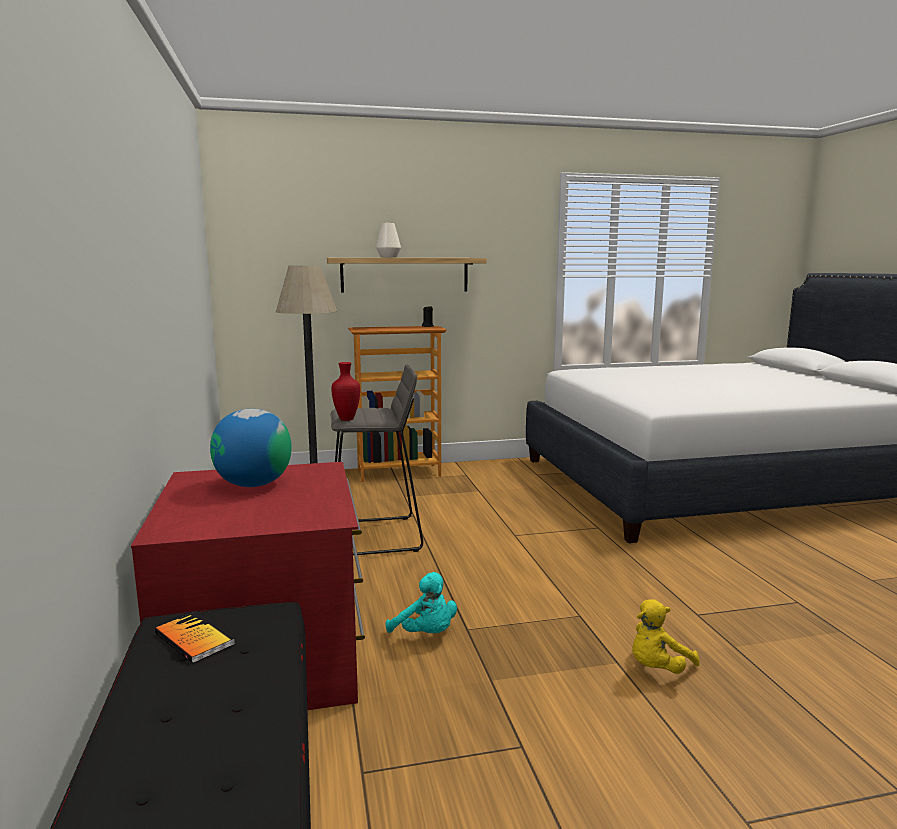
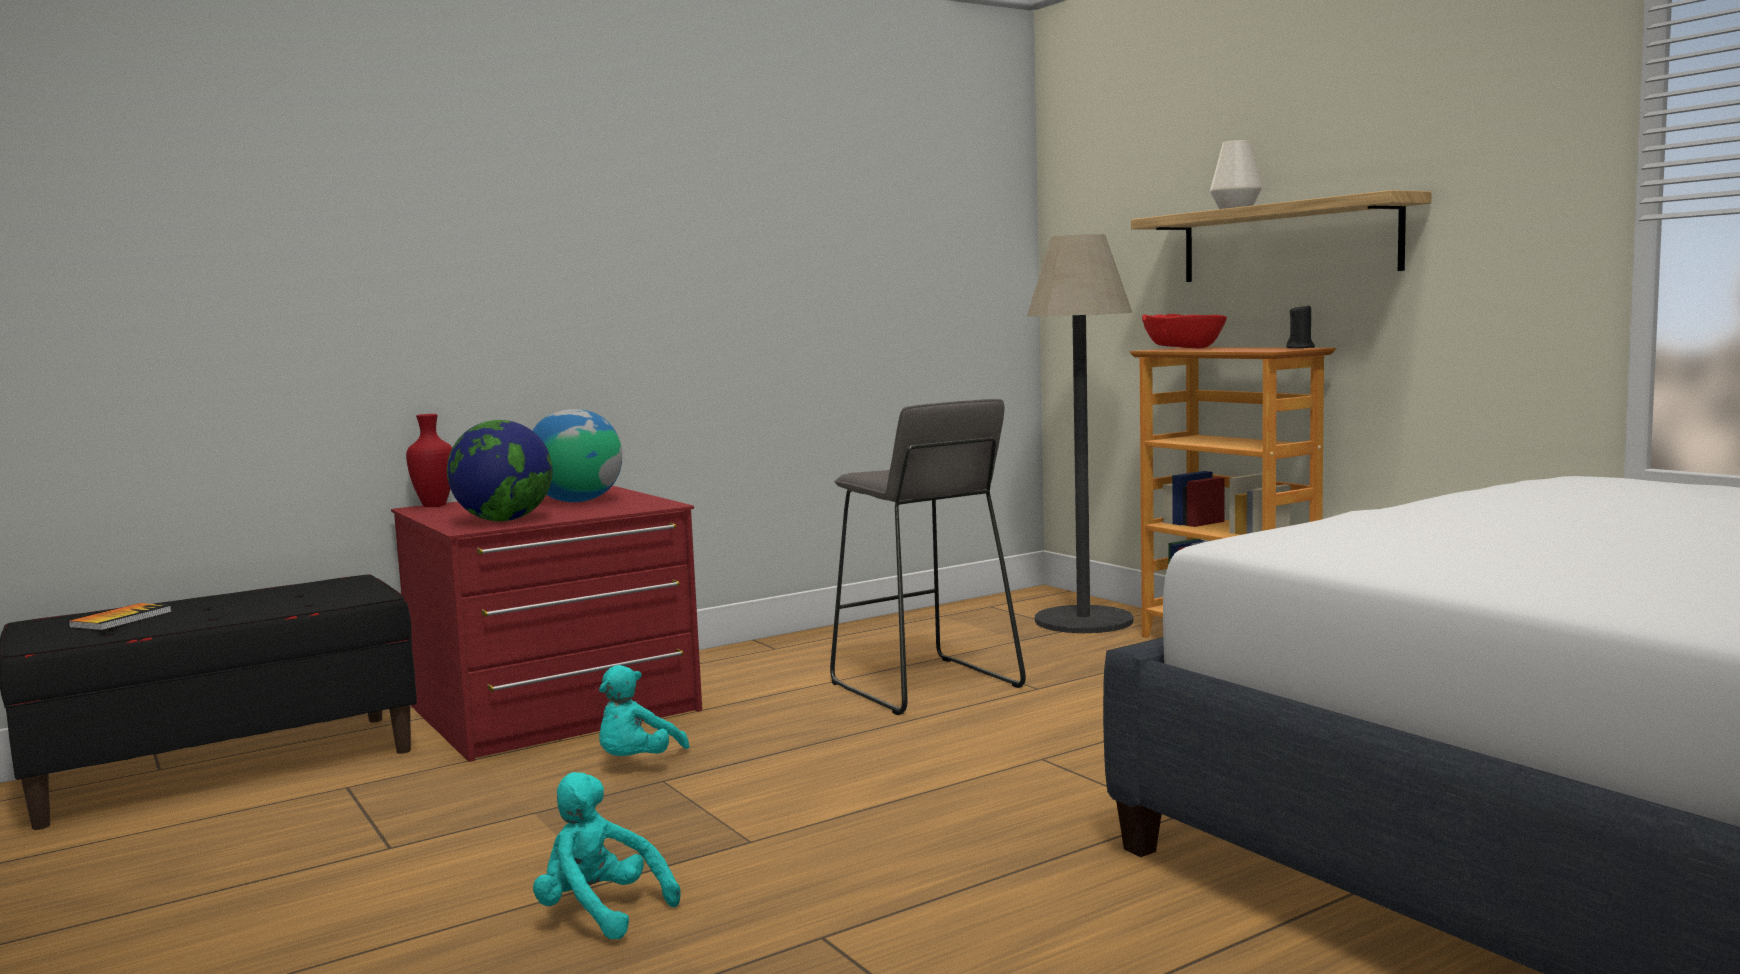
camera: 70 degrees right, 5 degrees down
book [155,611,235,663] -> book moved to [68,603,171,631]
red vase [331,362,360,421] -> red vase moved to [406,414,452,507]
yellow plush toy [632,599,700,674] -> turquoise plush toy [533,772,681,939]
none -> globe [447,420,553,521]
none -> red bowl [1142,314,1227,348]

